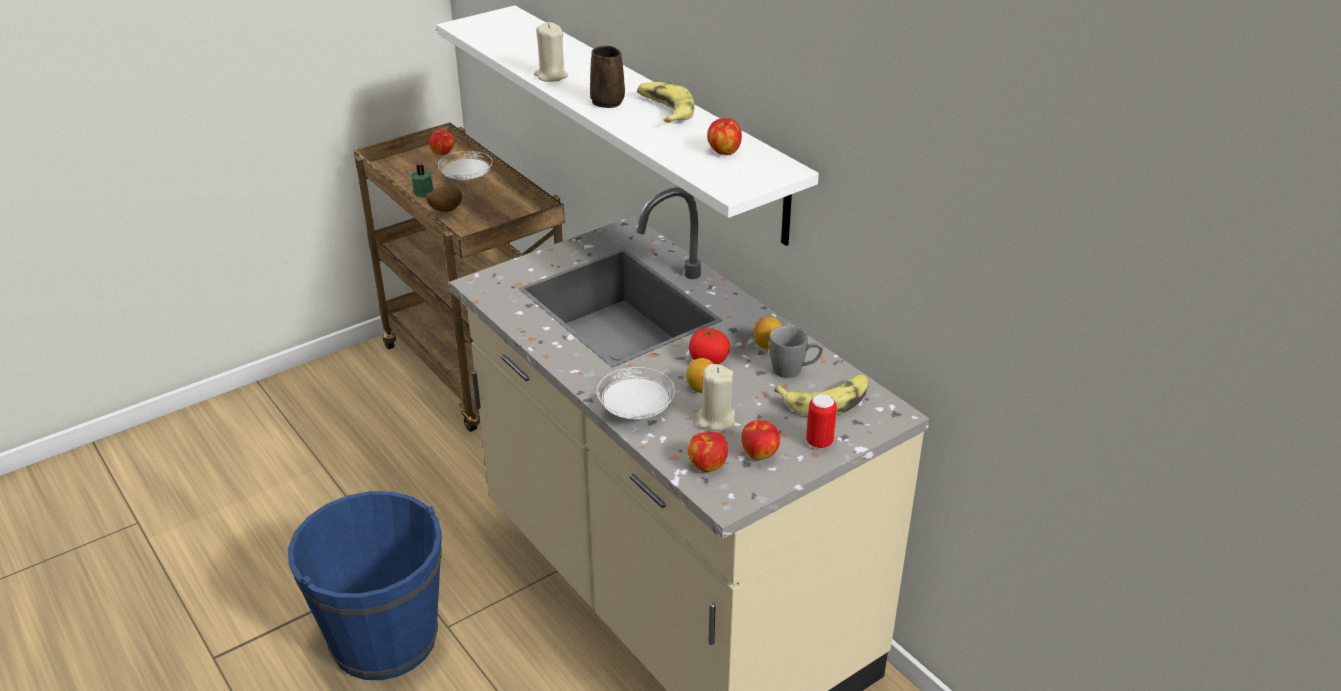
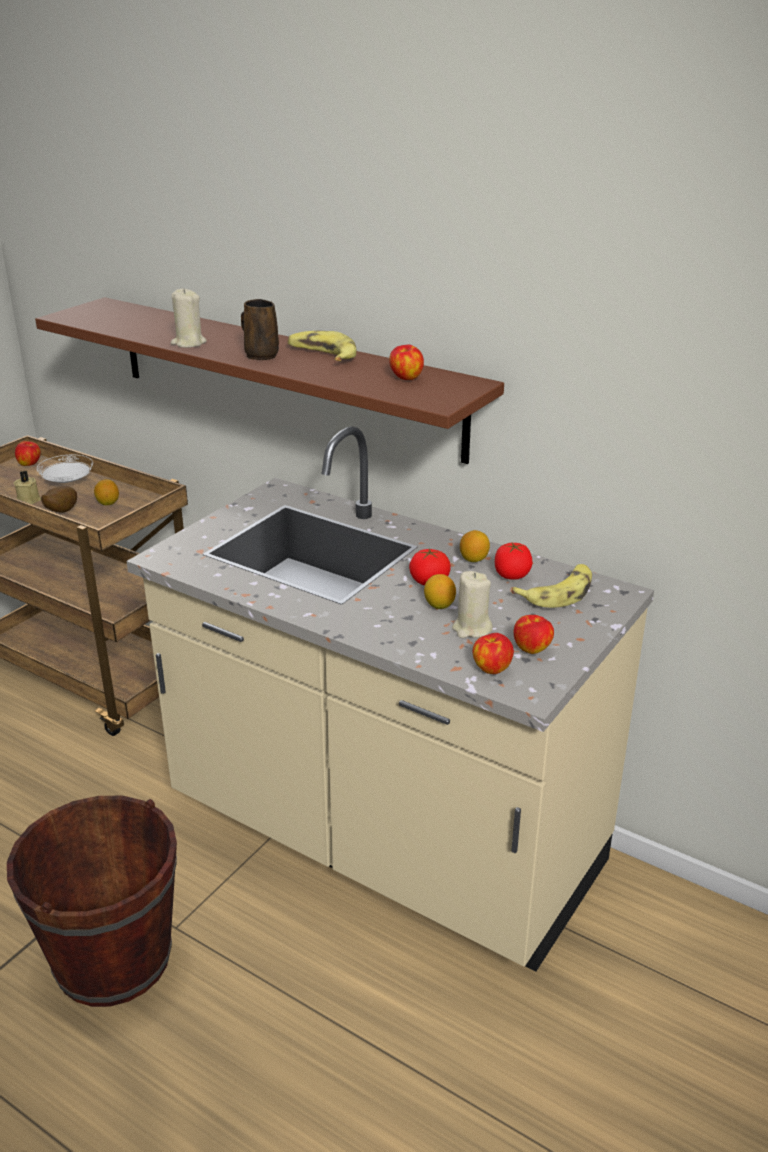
camera: 20 degrees left, 5 degrees down
blue bucket [288,491,442,680] -> brown bucket [7,796,177,1007]
green candle [410,164,434,198] -> beige candle [13,471,41,504]
white shelf [437,5,819,246] -> brown shelf [35,297,504,464]
white plate [597,367,675,419] -> none
grey mug [769,326,823,378] -> tomato [495,543,533,580]
can [806,394,837,449] -> none
none -> lemon [94,479,119,505]

